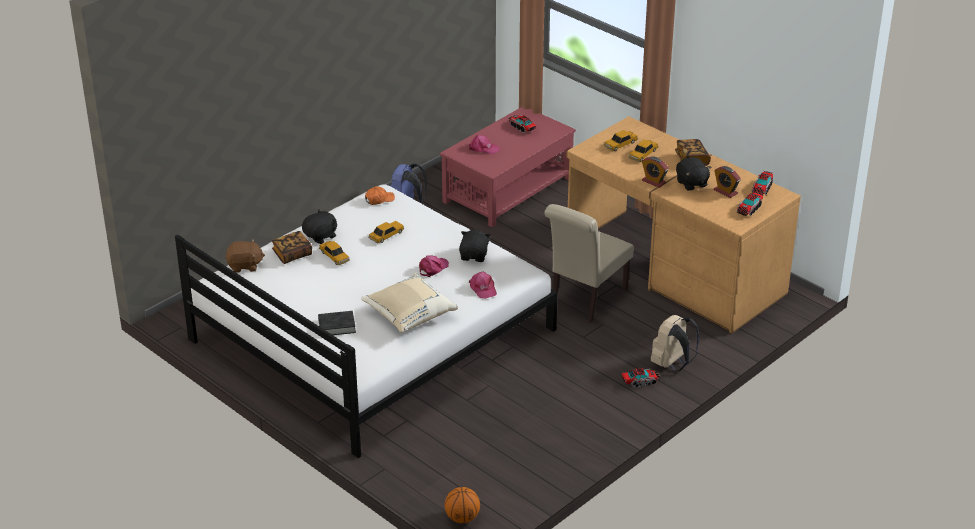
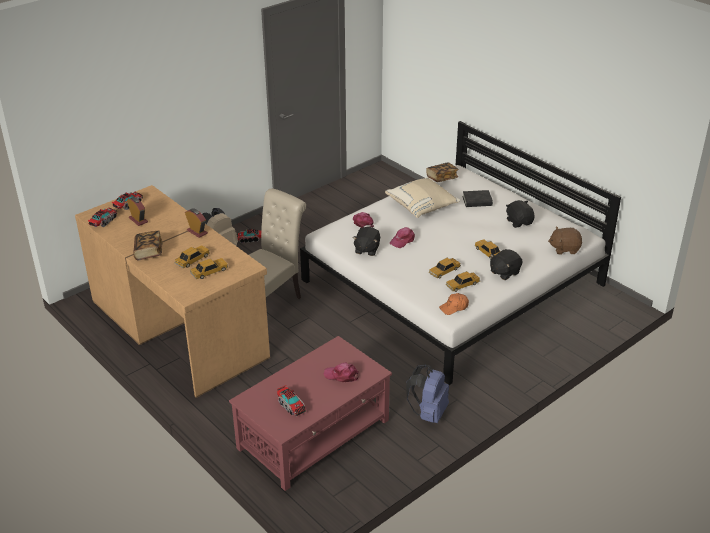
camera: 175 degrees left, 0 degrees up
book [271,231,312,264] -> book moved to [426,162,458,182]
basketball [445,487,480,523] -> none
black plush toy [676,157,712,191] -> black plush toy moved to [506,200,534,228]
none -> toy car [446,271,480,292]

